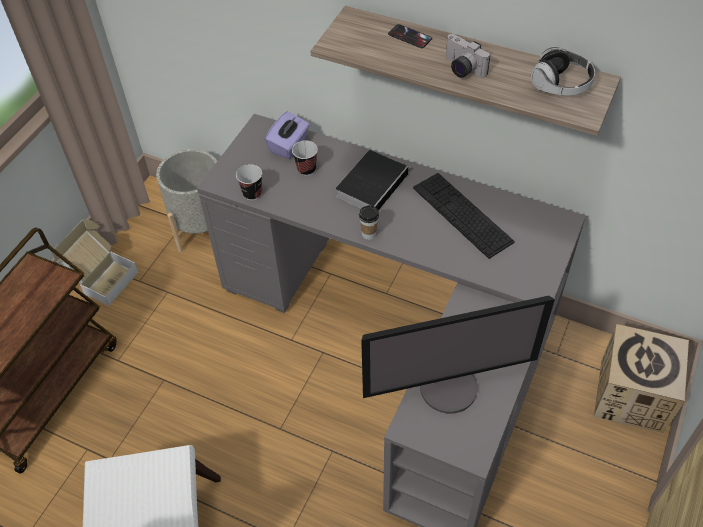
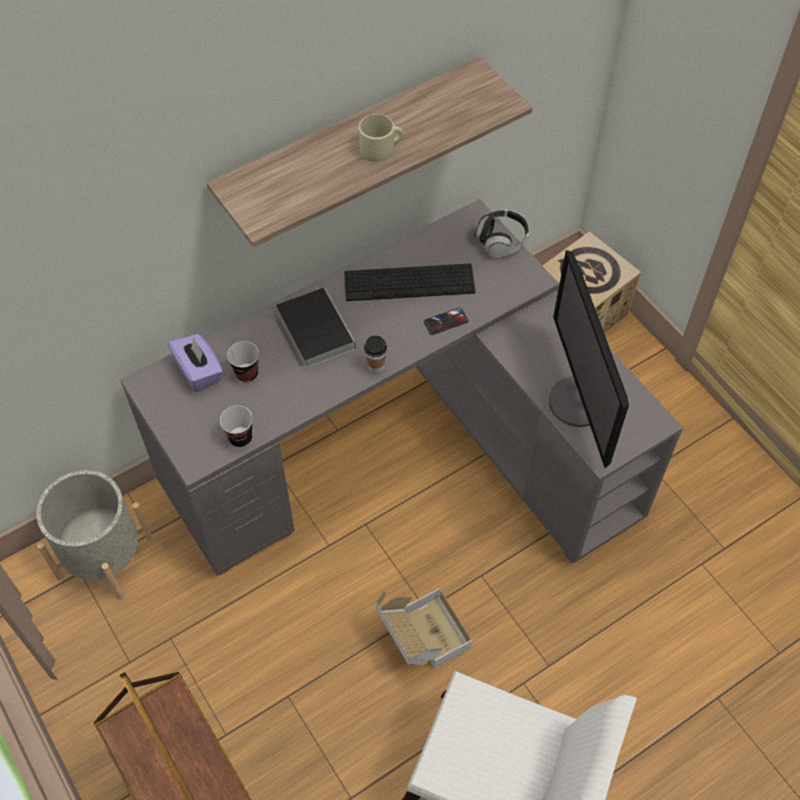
camera: 60 degrees left, 5 degrees up
cardboard box [51,220,139,306] -> cardboard box moved to [376,588,472,668]
monitor [361,296,555,414] -> monitor turned 150 degrees clockwise [549,250,629,468]
phone [388,24,432,48] -> phone moved to [424,308,469,335]
camera [446,34,490,78] -> beige mug [359,114,403,162]
headphones [531,47,595,96] -> headphones moved to [473,209,529,258]

